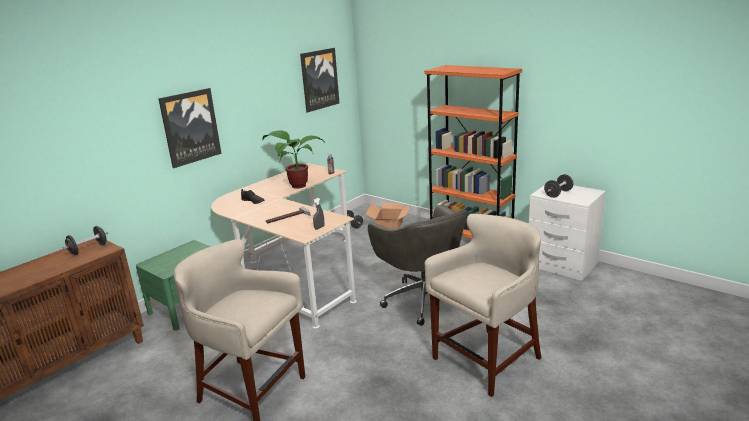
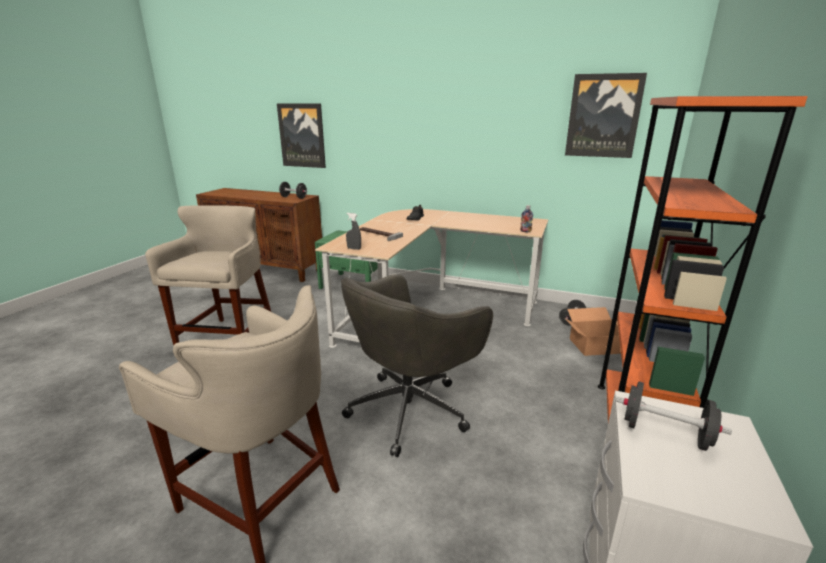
camera: 70 degrees right, 0 degrees up
picture [158,88,222,168] -> picture moved to [277,104,326,168]
potted plant [262,131,325,189] -> none

